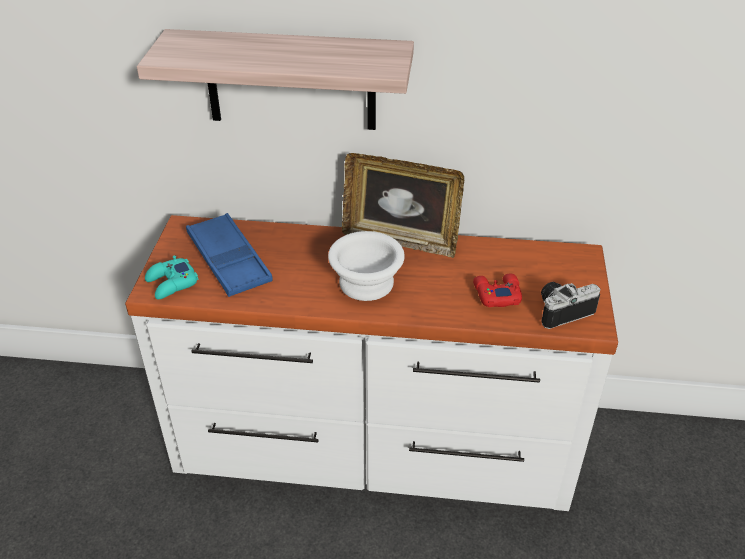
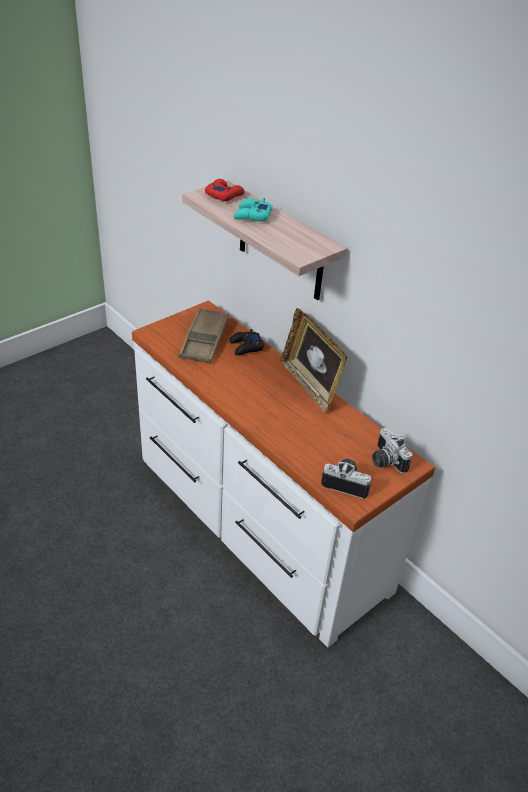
camera: 40 degrees right, 0 degrees up
turquoise game controller [145,255,199,299] -> turquoise game controller moved to [233,198,273,221]
blue tray [186,213,273,297] -> brown tray [179,308,229,363]
white bowl [328,231,405,301] -> none
red game controller [473,273,522,307] -> red game controller moved to [205,179,245,201]
none -> black game controller [229,329,264,355]
none -> camera [372,427,412,474]

